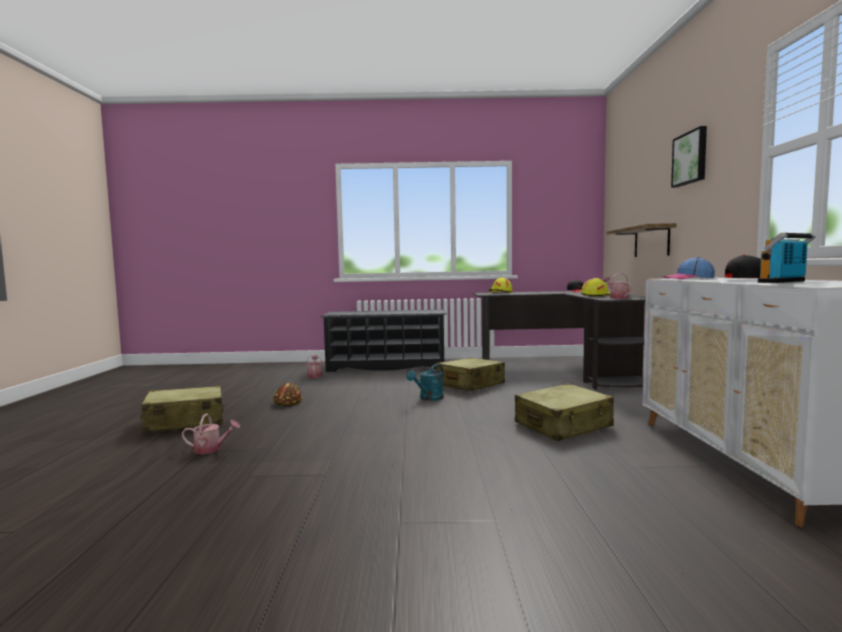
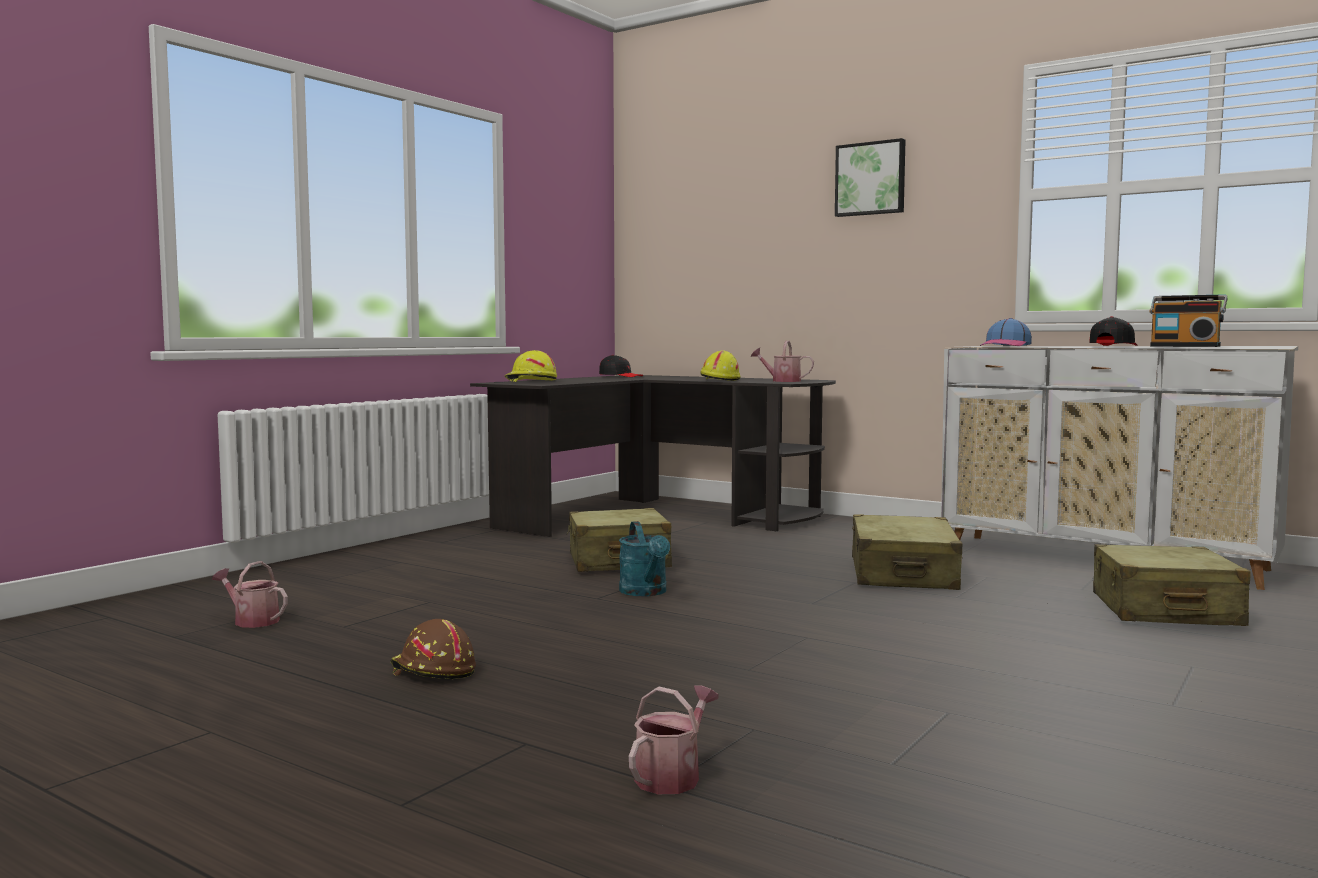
camera: 55 degrees left, 0 degrees up
beige suitcase [140,386,224,433] -> beige suitcase moved to [1093,544,1251,626]
black shoe rack [321,310,447,372] -> none
shelf [607,223,677,257] -> none
radio [758,233,815,283] -> radio turned 60 degrees counterclockwise [1150,294,1227,347]

